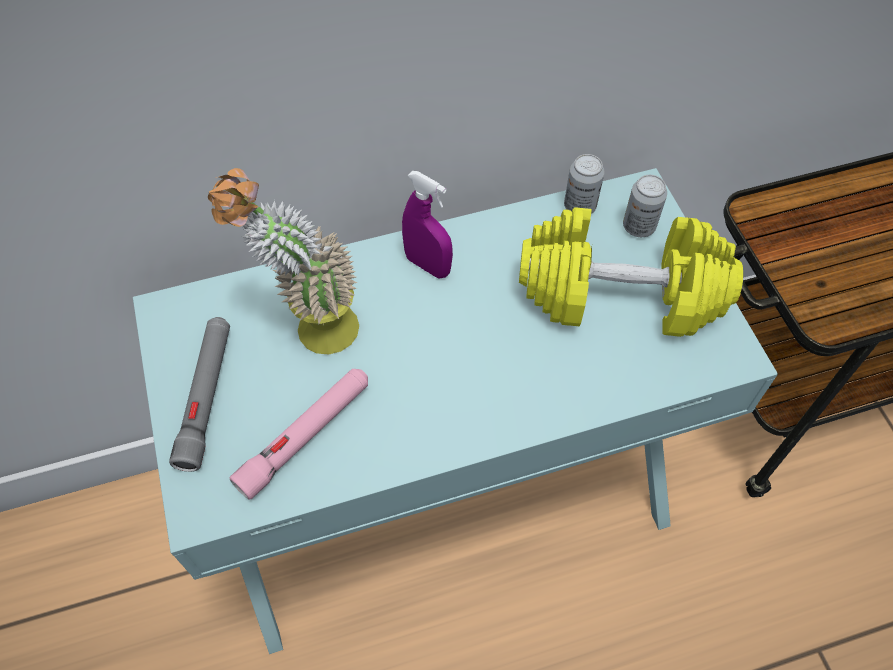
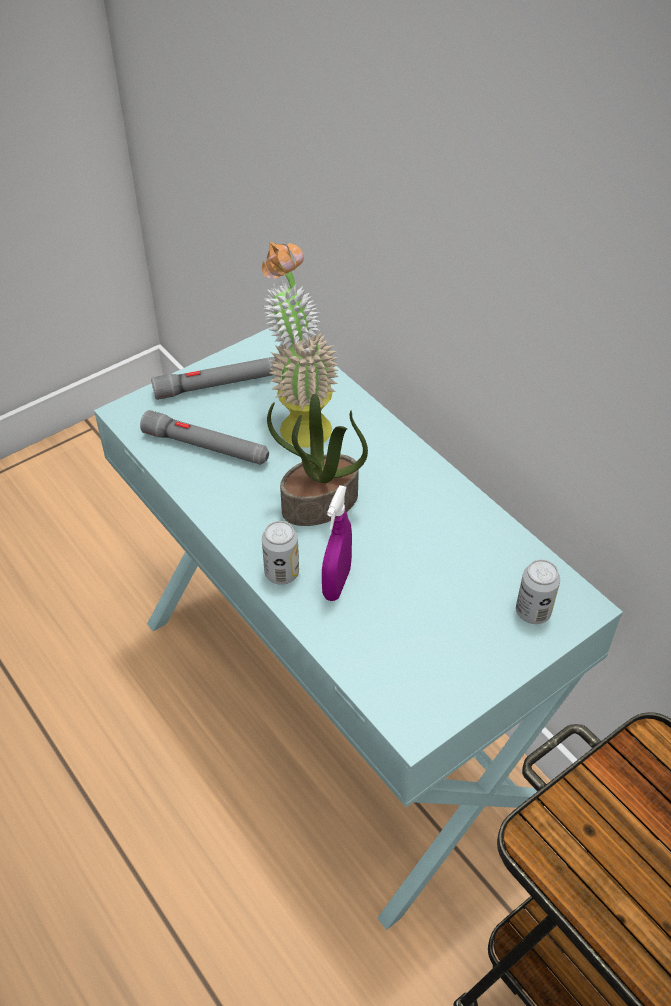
camera: 70 degrees right, 10 degrees down
pink flashlight [230,369,368,500] -> grey flashlight [140,410,269,465]
purple spray bottle [402,171,453,278] -> purple spray bottle moved to [322,485,352,601]
yellow dumbbell [519,207,743,337] -> none
can [564,154,605,214] -> can moved to [262,521,299,585]
none -> potted plant [267,394,368,526]

